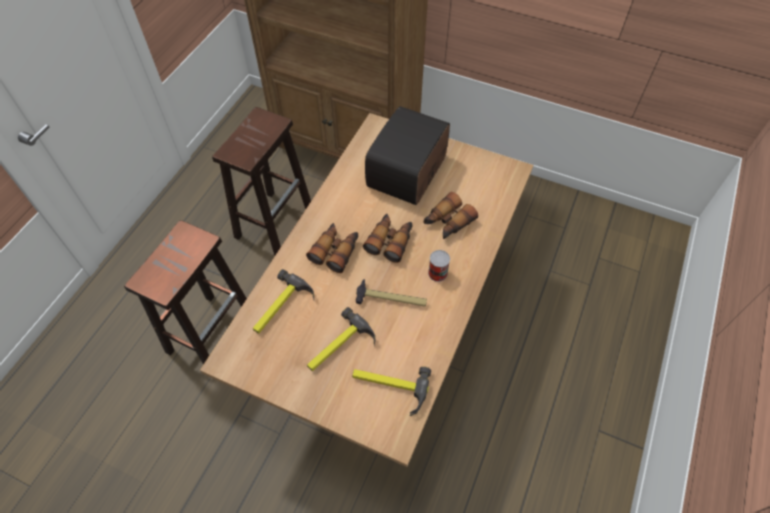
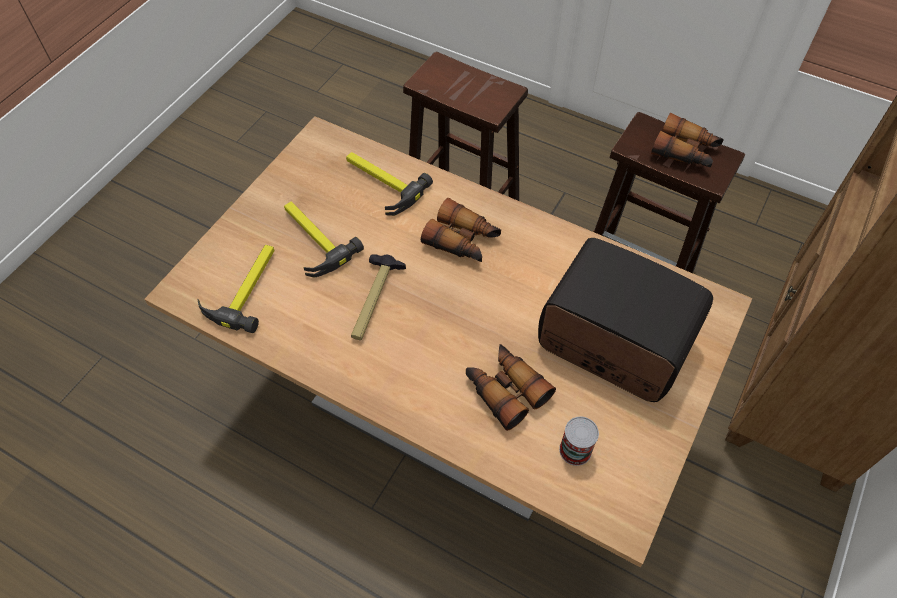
camera: 95 degrees right, 0 degrees up
binoculars [363,214,412,263] -> binoculars moved to [651,113,724,168]
can [428,250,450,282] -> can moved to [559,417,599,466]

